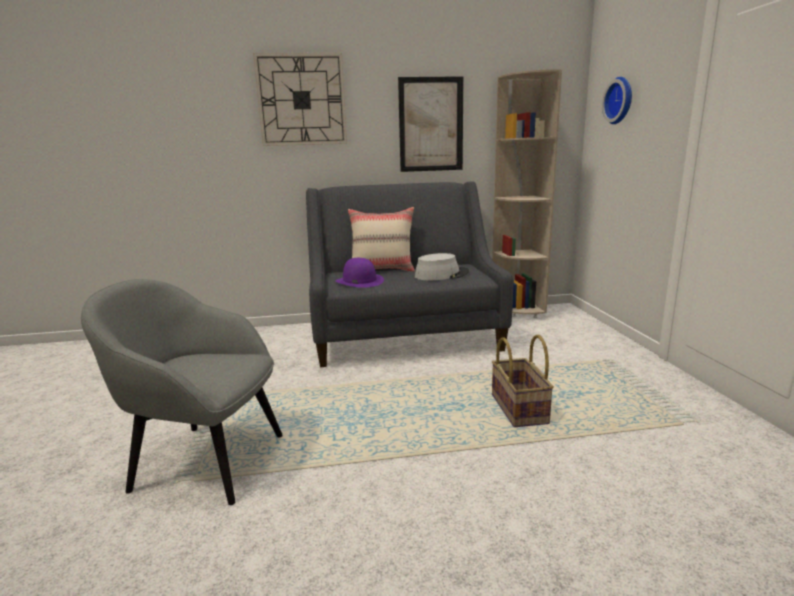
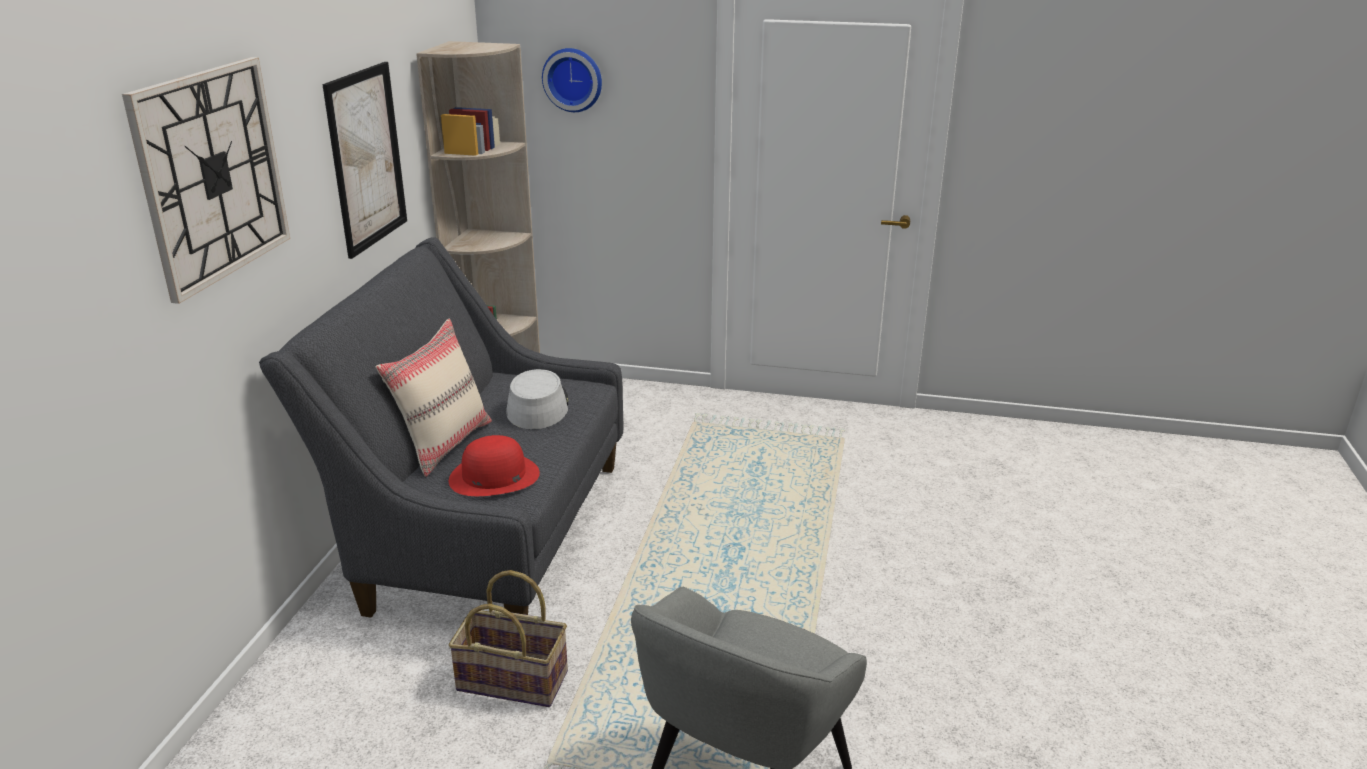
camera: 70 degrees left, 10 degrees up
purple hat [336,258,384,288] -> red hat [449,435,540,496]
basket [492,335,554,427] -> basket moved to [448,570,568,707]

